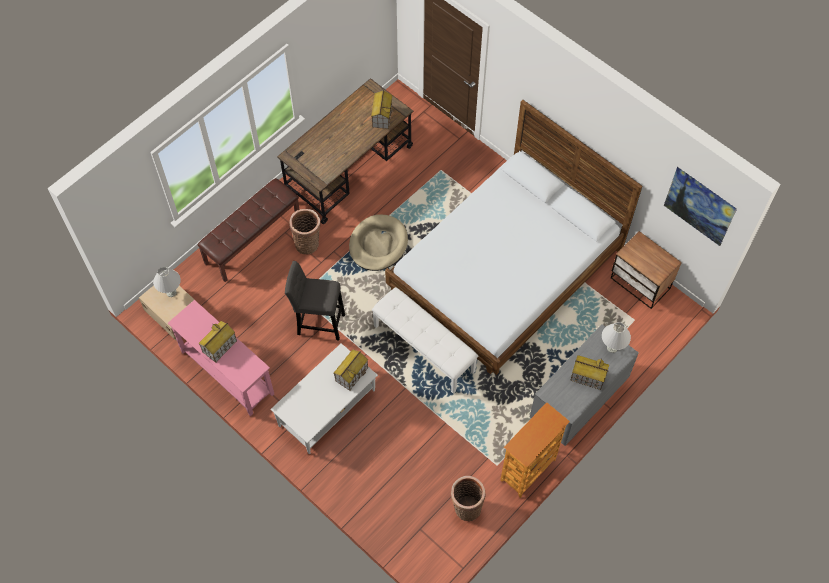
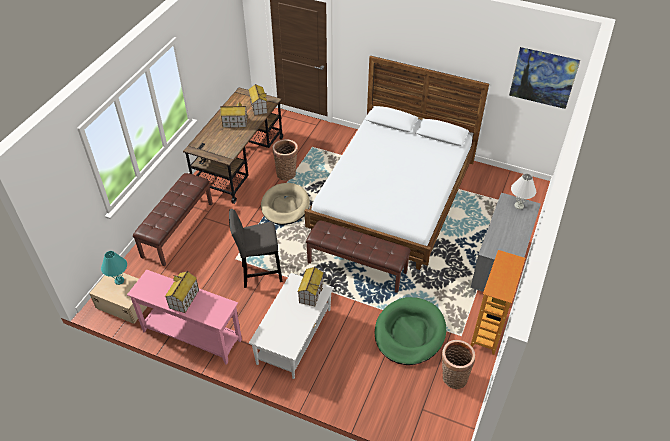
camera: 20 degrees left, 15 degrees down
white table lamp [153,267,181,297] -> turquoise table lamp [101,251,127,285]
basket [289,209,321,255] -> basket moved to [273,139,298,181]
white bench [372,287,478,394] -> brown bench [306,220,411,293]
toy house [570,355,609,390] -> toy house moved to [220,102,247,128]
nightstand [611,231,682,309] -> none
none -> green dog bed [375,297,446,365]

